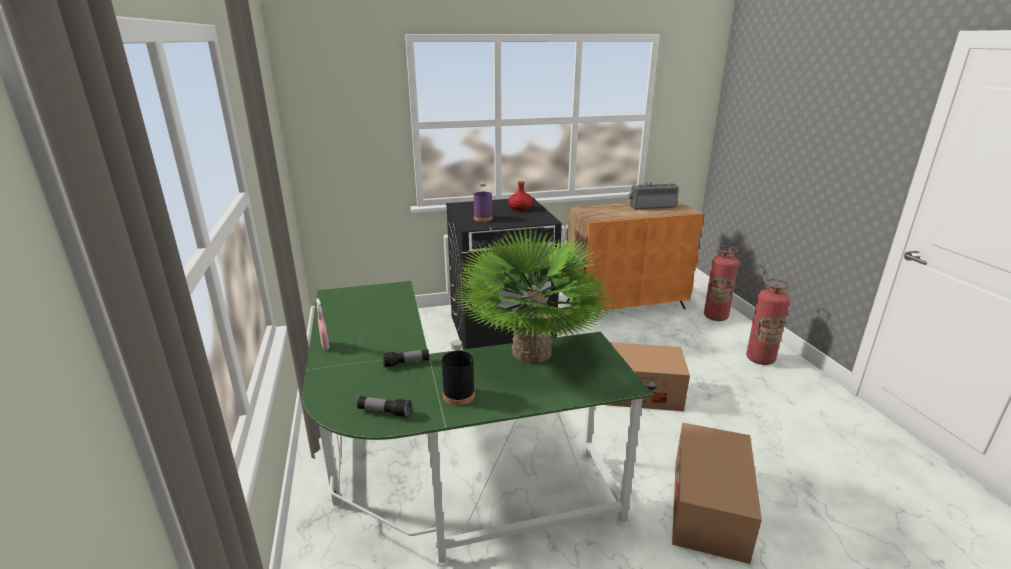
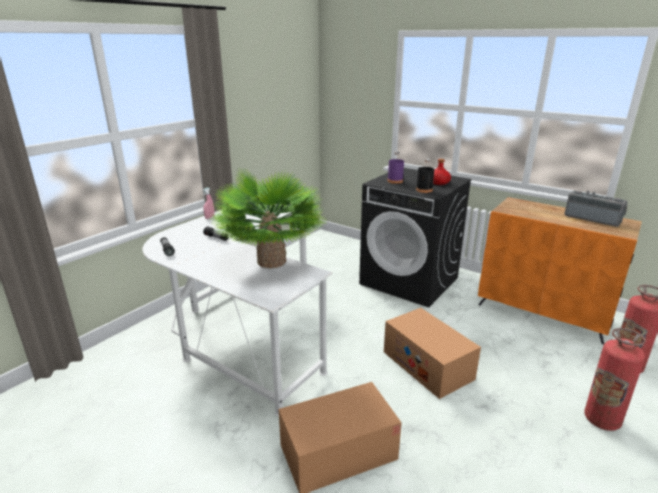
camera: 50 degrees right, 0 degrees up
green desk [302,281,653,566] -> white desk [142,204,332,416]
black bottle [442,340,475,405] -> black bottle moved to [416,159,435,193]

